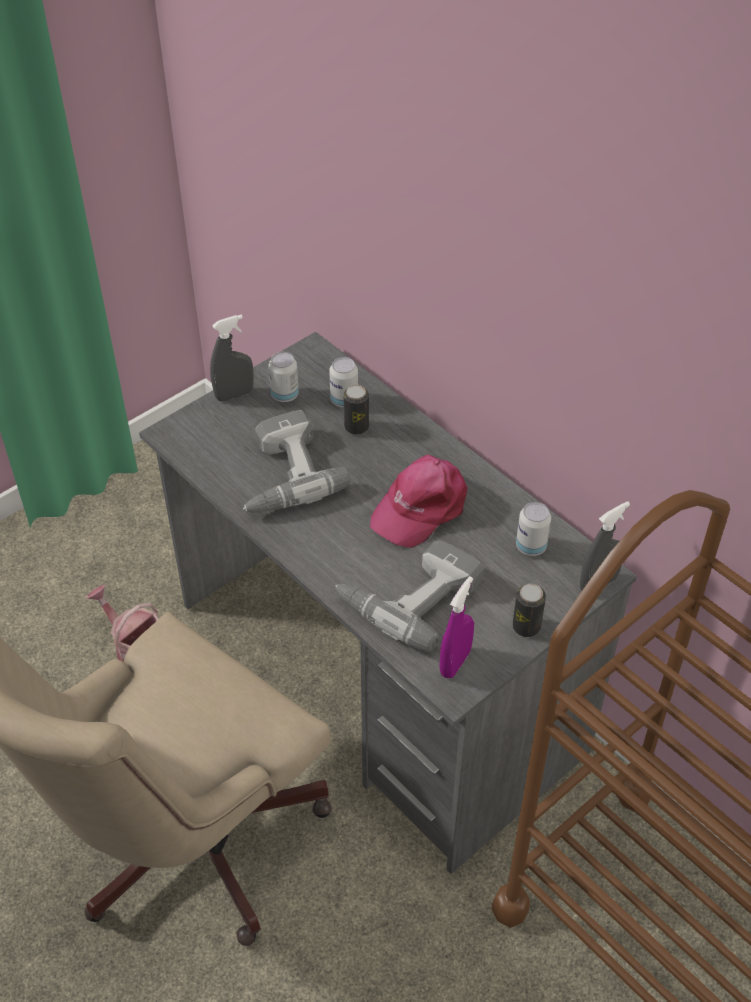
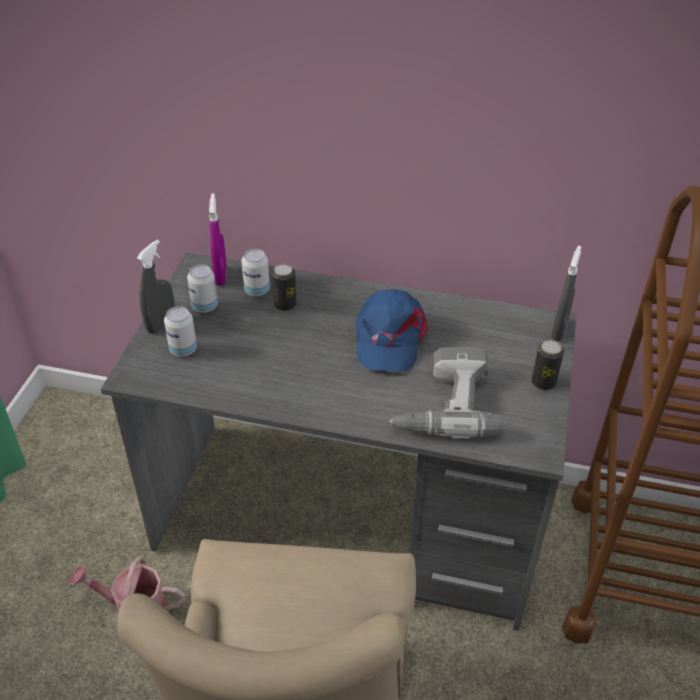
camera: 35 degrees left, 5 degrees down
power drill [243,410,350,513] -> none
pink cap [370,455,468,548] -> blue cap [355,289,428,372]
purple spray bottle [439,576,474,678] -> purple spray bottle moved to [209,193,227,286]
can [516,502,551,556] -> can moved to [164,306,197,356]

